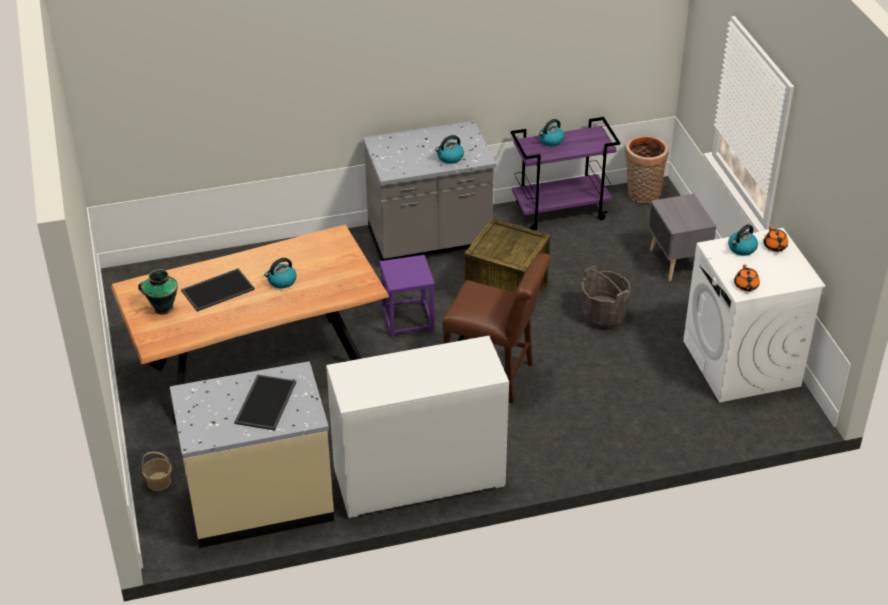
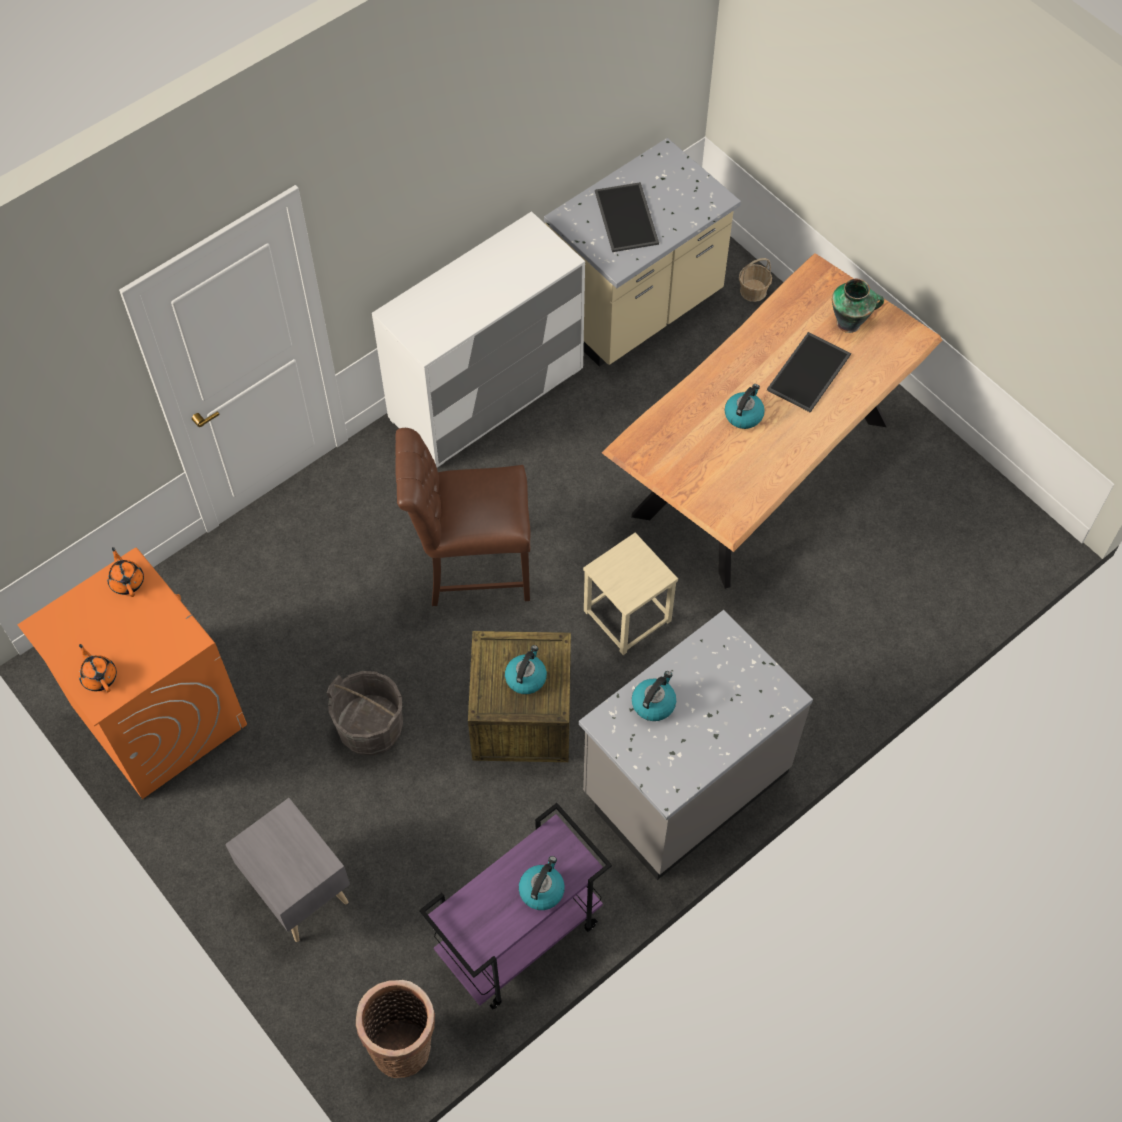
camera: 155 degrees right, 20 degrees up
purple stool [380,255,435,338] -> beige stool [583,533,678,655]
white washing machine [683,228,826,402] -> orange washing machine [17,548,247,799]
kettle [728,224,758,256] -> kettle moved to [505,645,547,694]

